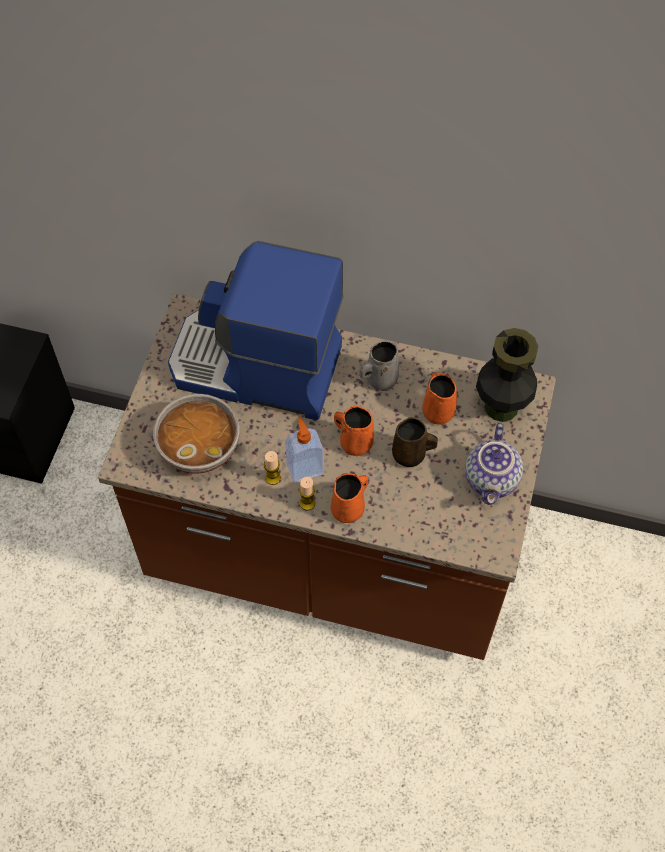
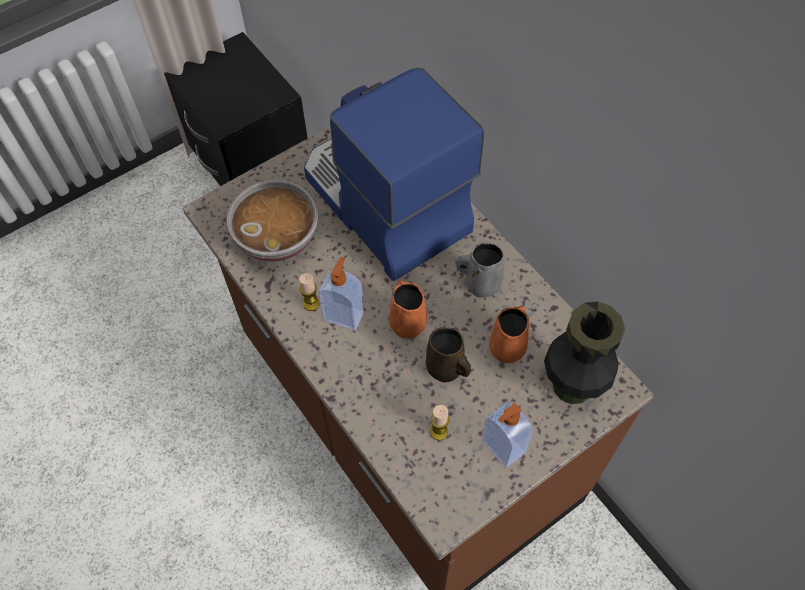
camera: 40 degrees right, 0 degrees up
candle [299,477,315,510] -> candle moved to [430,405,450,440]
orange mug [330,473,368,523] -> none
teapot [465,422,523,505] -> soap dispenser [481,401,533,468]

